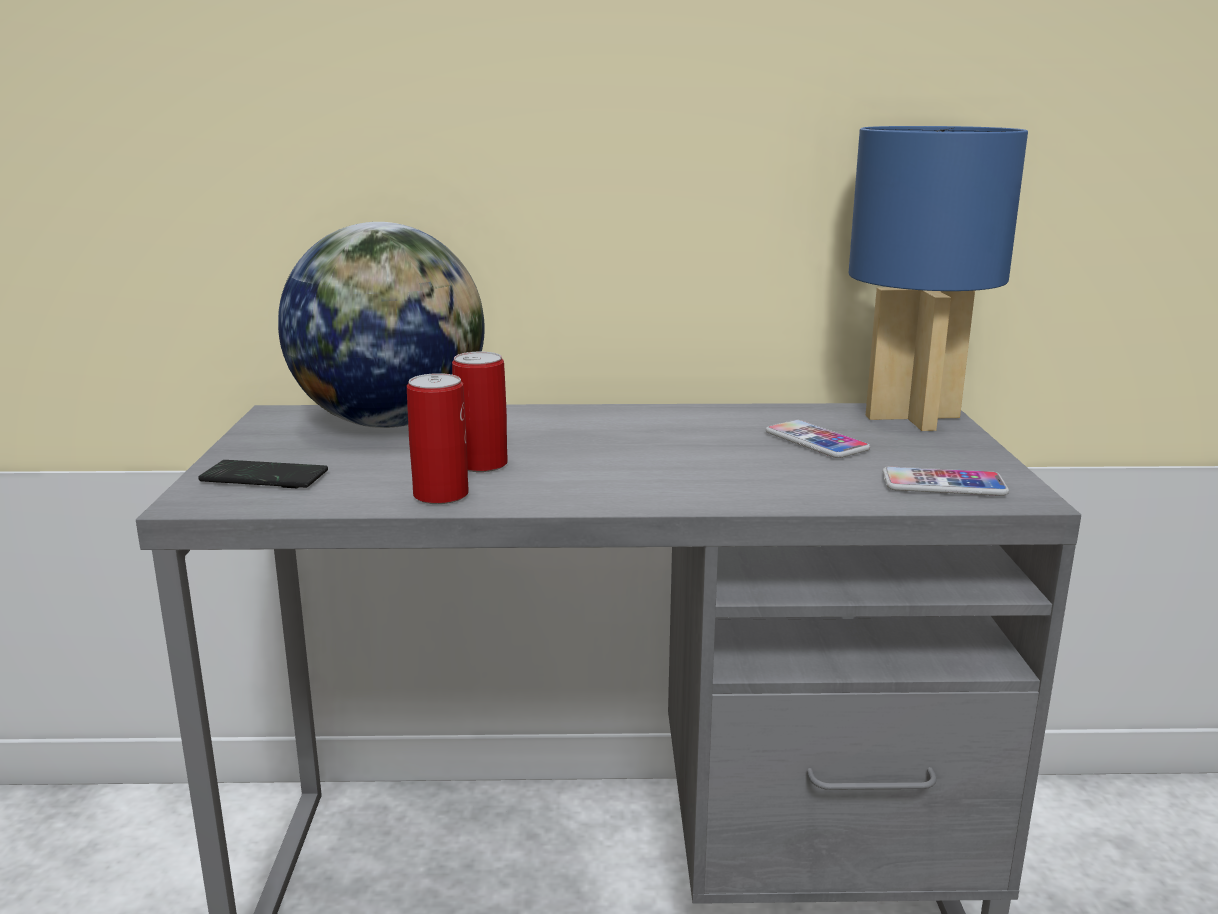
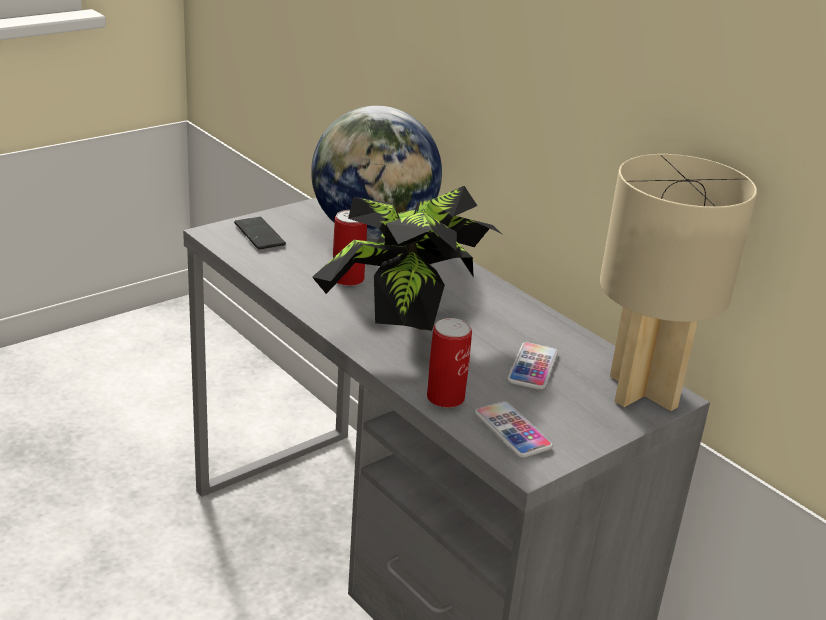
camera: 50 degrees right, 10 degrees up
can [407,373,469,504] -> can moved to [427,318,472,408]
blue table lamp [849,126,1028,431] -> beige table lamp [600,154,757,411]
none -> potted plant [312,186,502,331]

